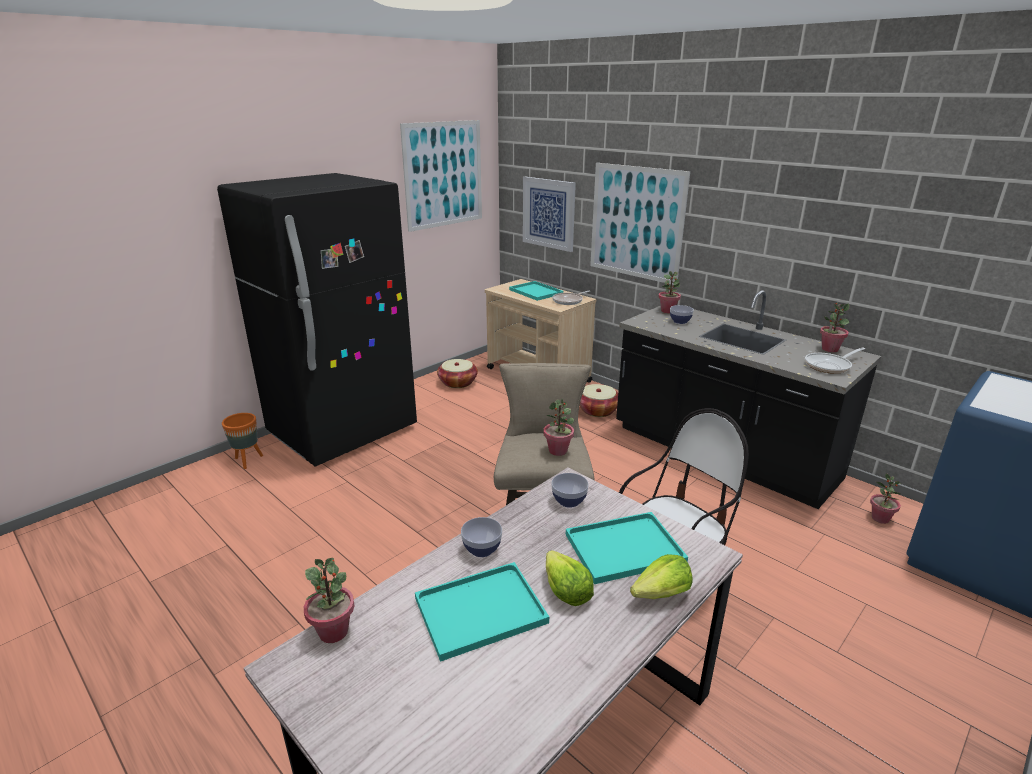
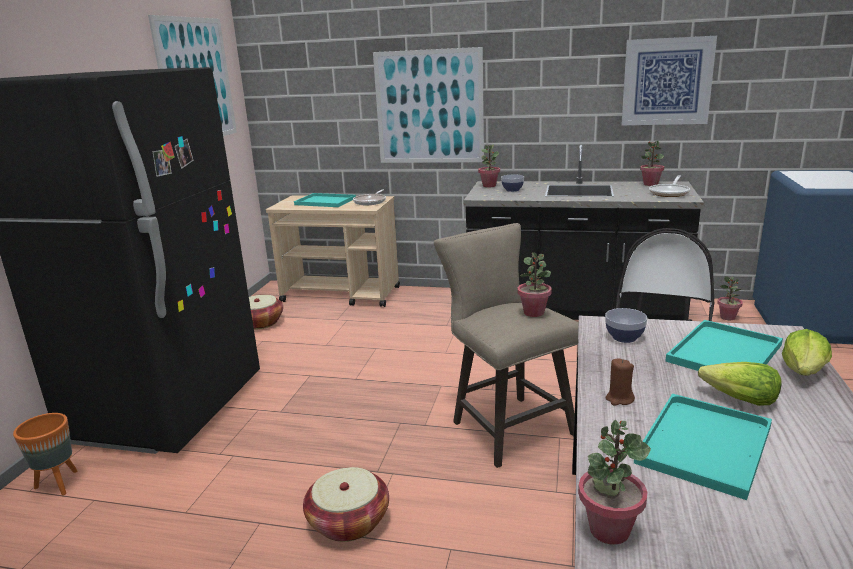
camera: 30 degrees left, 5 degrees down
bowl [461,517,502,557] -> brown candle [606,359,635,406]
picture [523,177,576,252] -> picture moved to [621,36,717,125]
basket [579,384,618,417] -> basket moved to [303,467,389,542]

